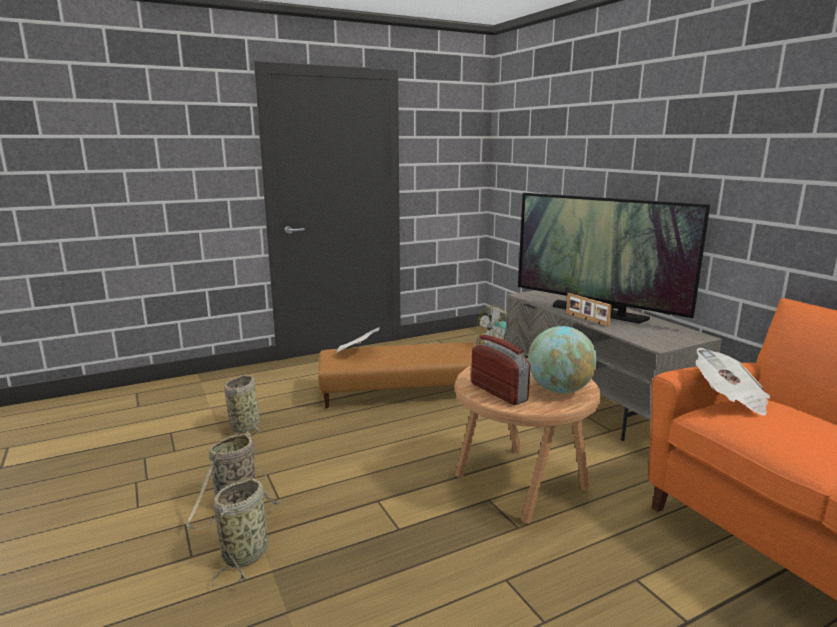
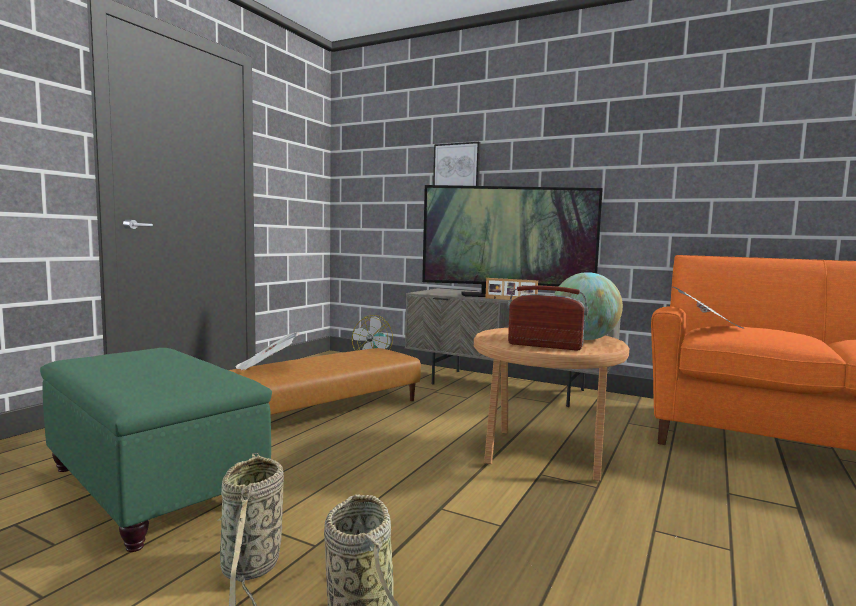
camera: 35 degrees left, 10 degrees down
basket [224,375,261,436] -> green ottoman [40,348,272,552]
none -> picture [433,142,481,186]

